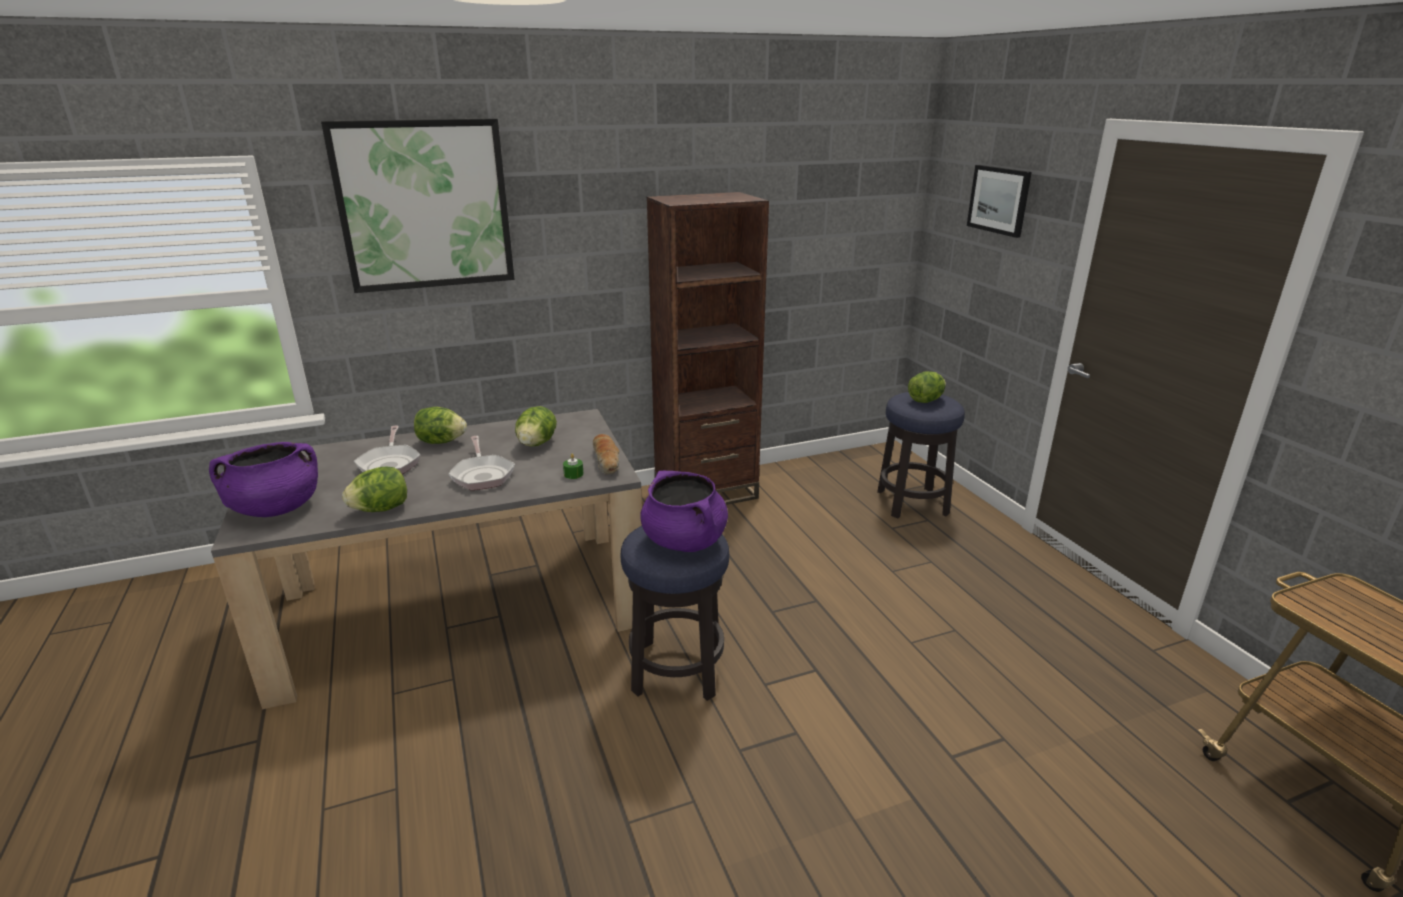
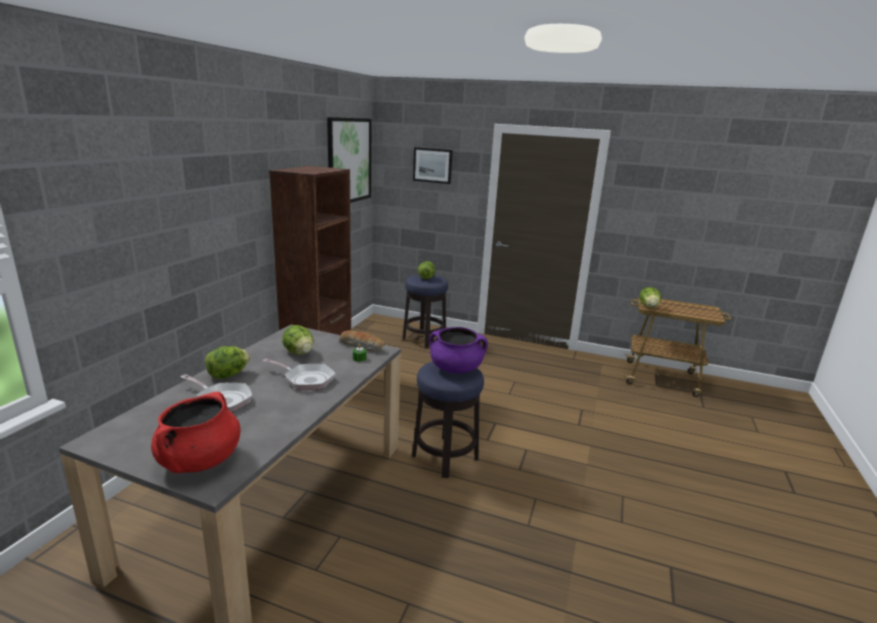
camera: 50 degrees left, 5 degrees down
purple cooking pot [209,442,318,517] -> red cooking pot [151,391,240,473]
picture [321,118,515,293] -> picture moved to [327,117,372,203]
lettuce [342,467,407,512] -> lettuce moved to [639,287,661,308]

